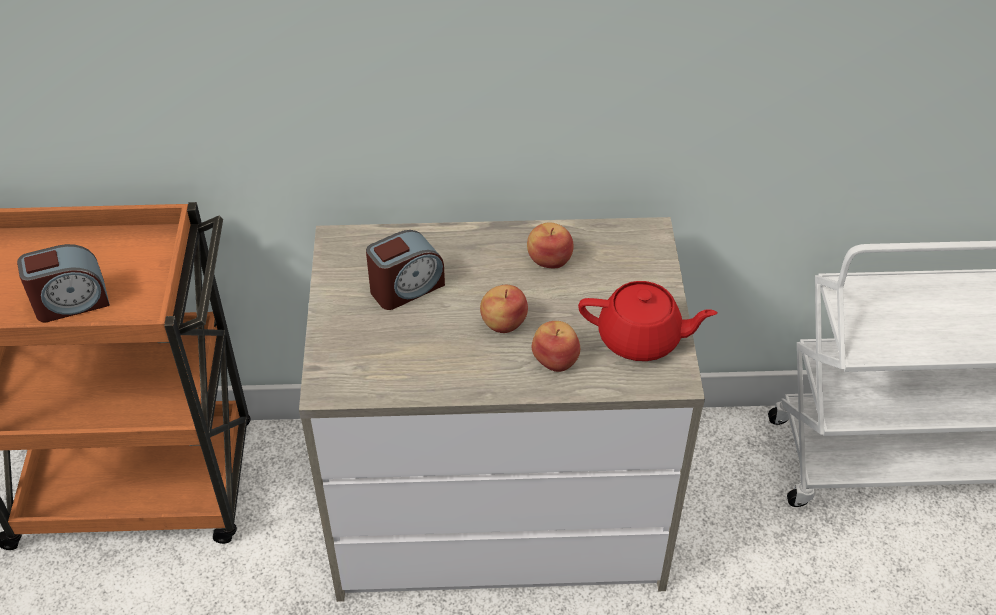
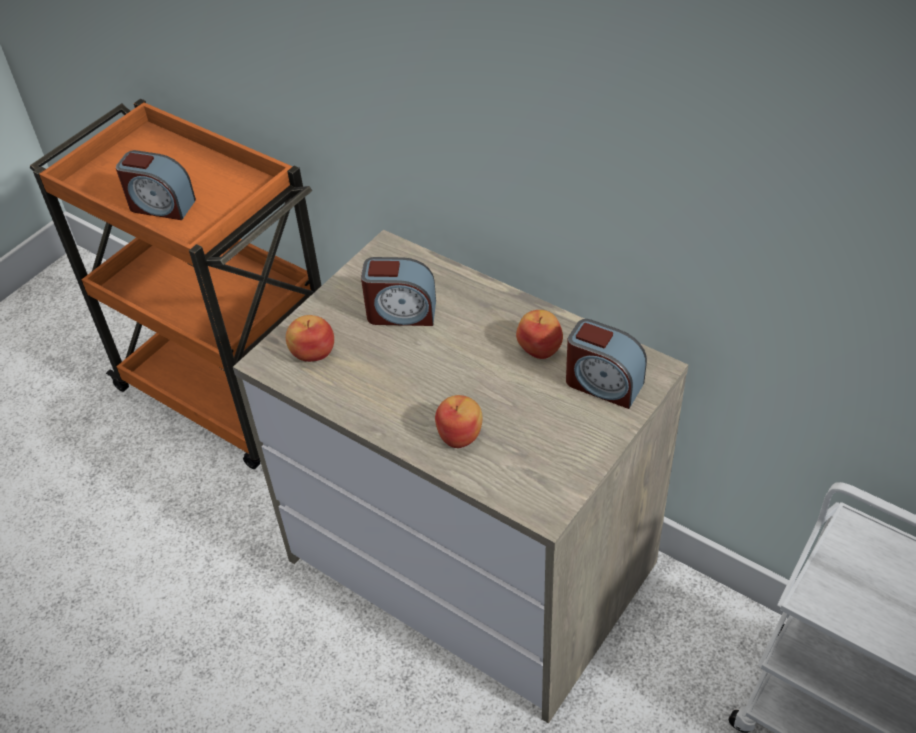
camera: 40 degrees right, 0 degrees up
apple [480,285,528,333] -> apple moved to [286,315,334,362]
red teapot [578,281,717,361] -> none
none -> alarm clock [566,319,647,409]

